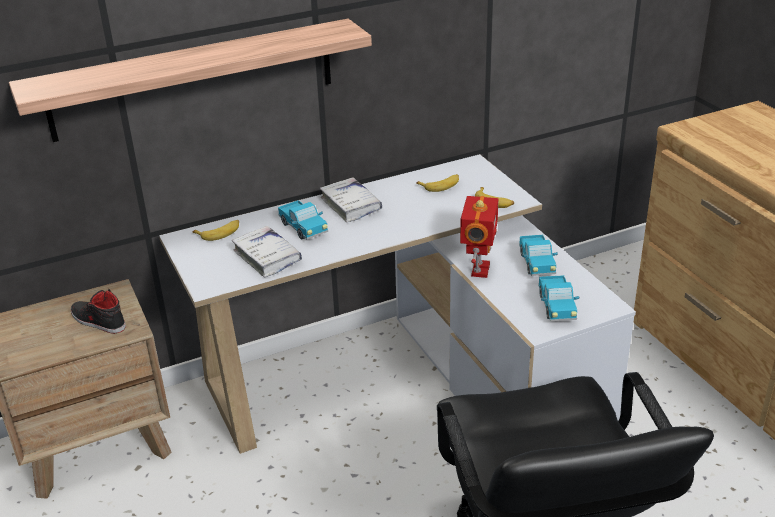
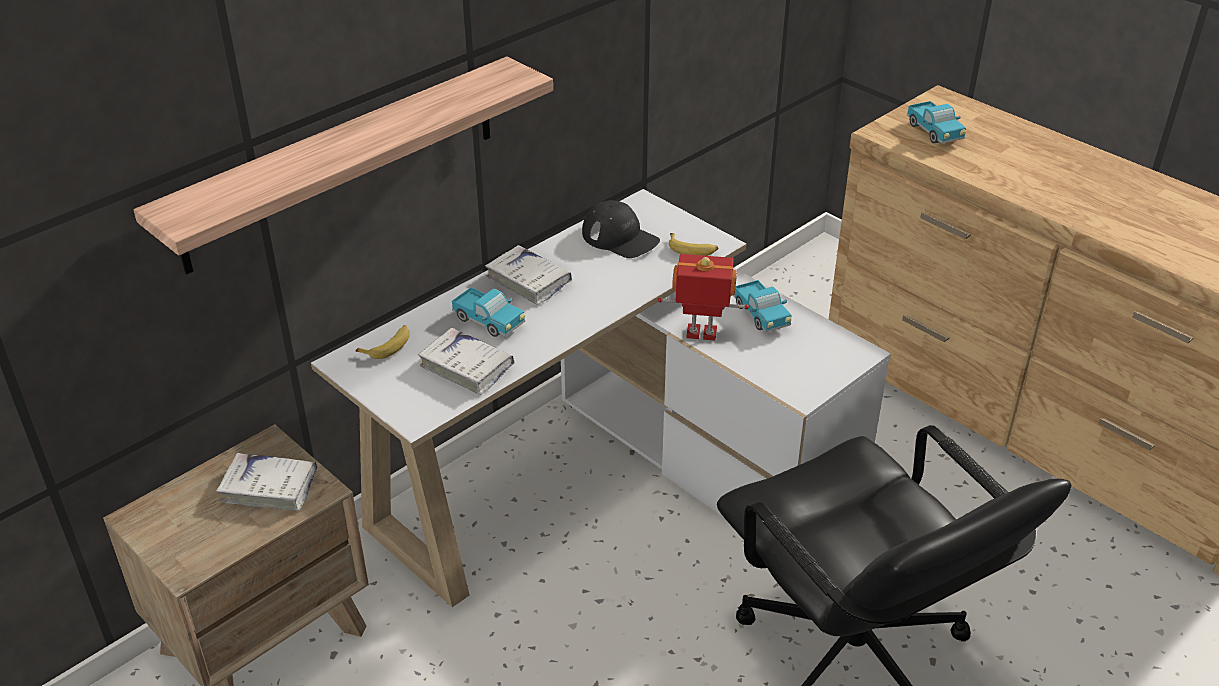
camera: 20 degrees left, 5 degrees up
black shoe [70,289,126,334] -> white book [216,453,318,511]
banana [416,174,459,192] -> black cap [582,200,660,258]
toy robot [460,196,499,278] -> toy robot turned 75 degrees counterclockwise [658,254,749,341]
toy truck [538,275,579,321] -> toy truck moved to [907,101,966,144]

